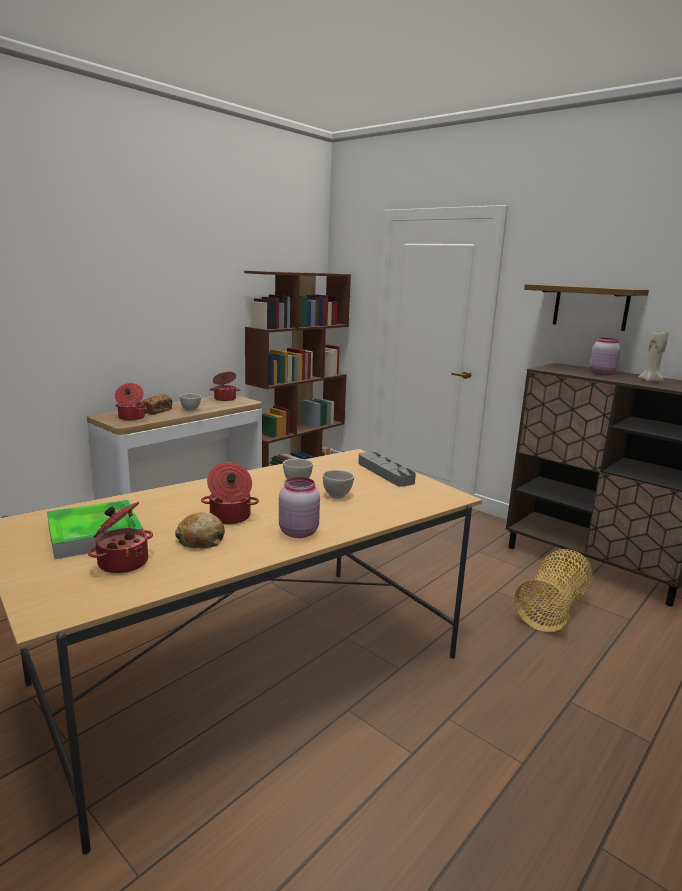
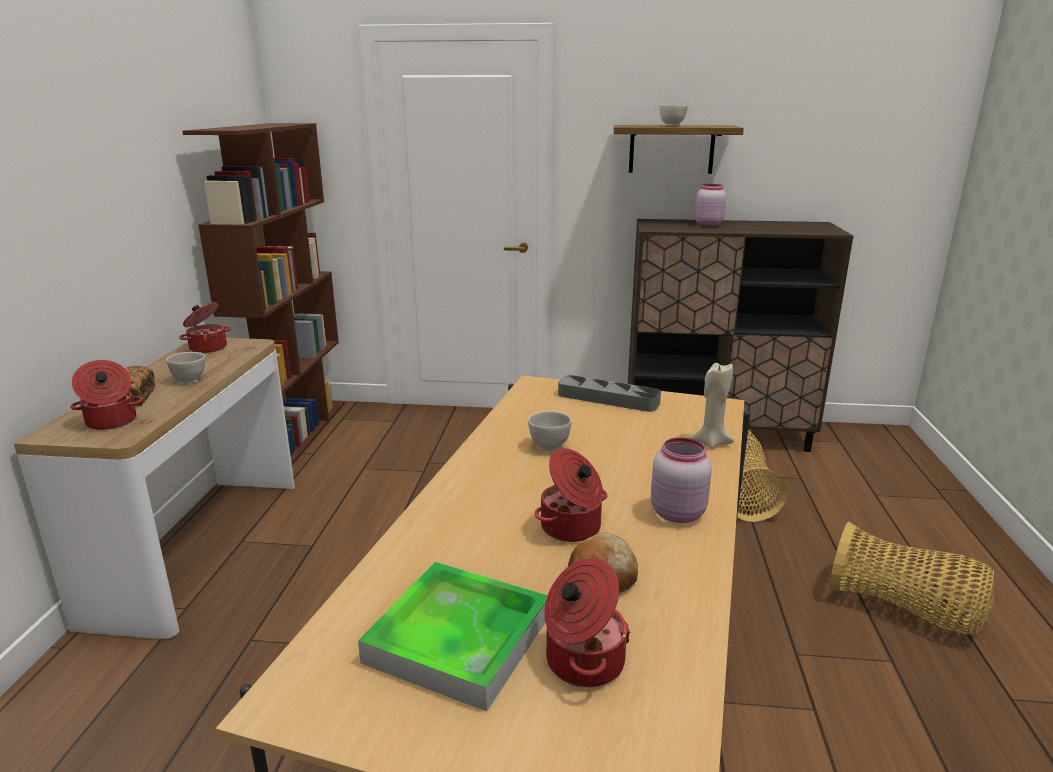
camera: 35 degrees left, 5 degrees up
white bowl [323,470,354,499] -> white bowl moved to [660,105,688,126]
beige candle [638,330,669,382] -> beige candle moved to [691,363,734,449]
none -> basket [830,522,994,635]

